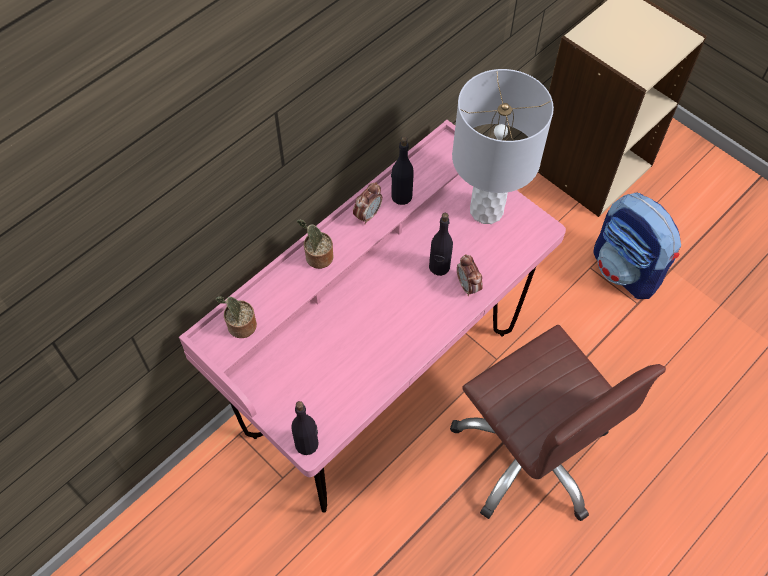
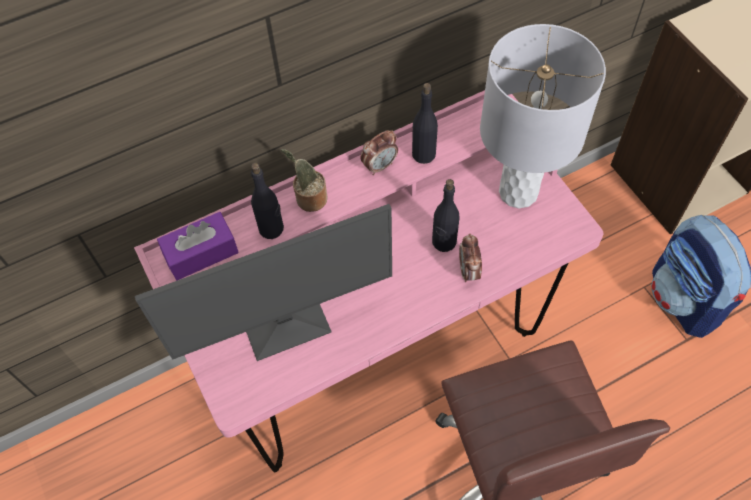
camera: 20 degrees right, 0 degrees up
potted plant [215,296,257,338] -> purple tissue box [157,212,239,280]
black bottle [291,401,319,455] -> black bottle moved to [251,163,284,239]
none -> monitor [135,204,392,361]

